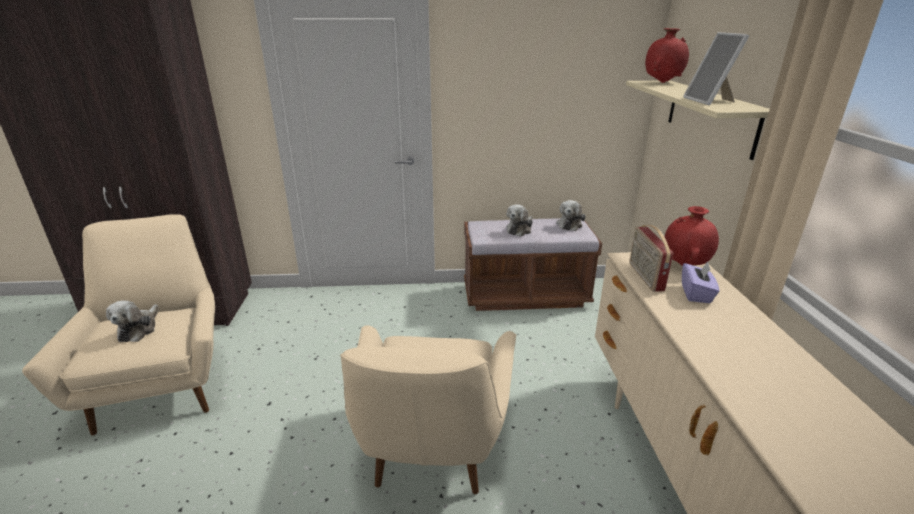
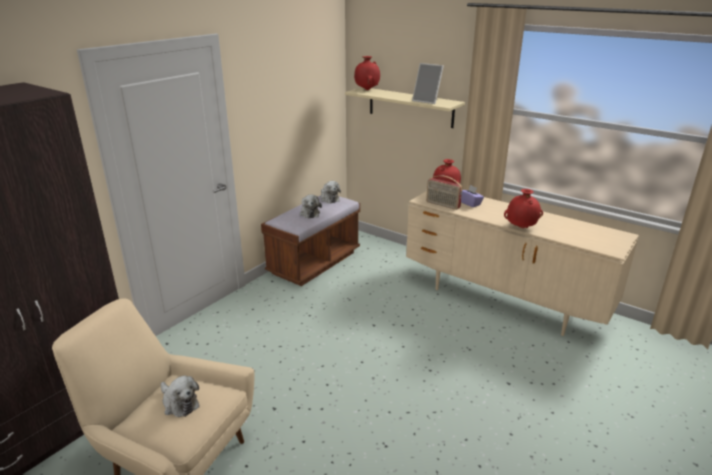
camera: 50 degrees left, 0 degrees up
beige armchair [340,325,516,494] -> none
none -> red vase [504,189,543,228]

